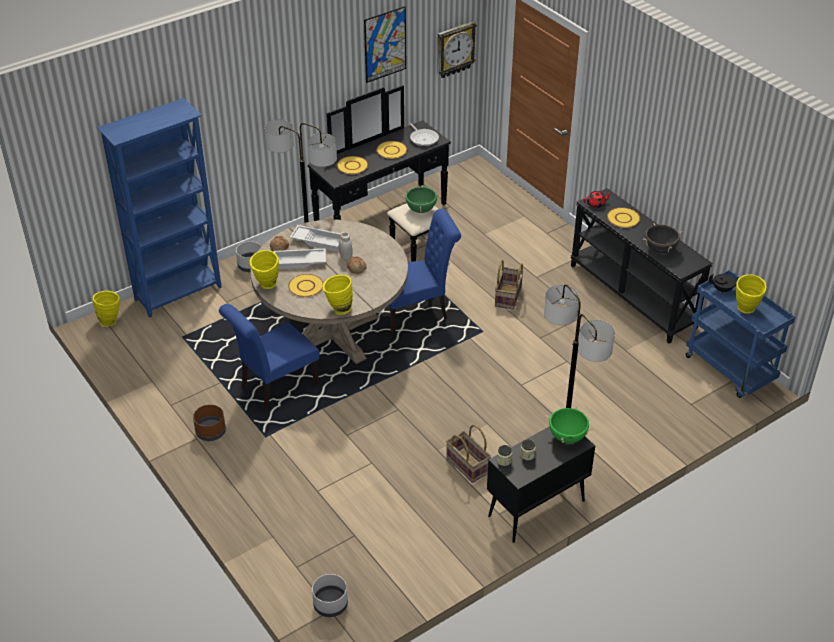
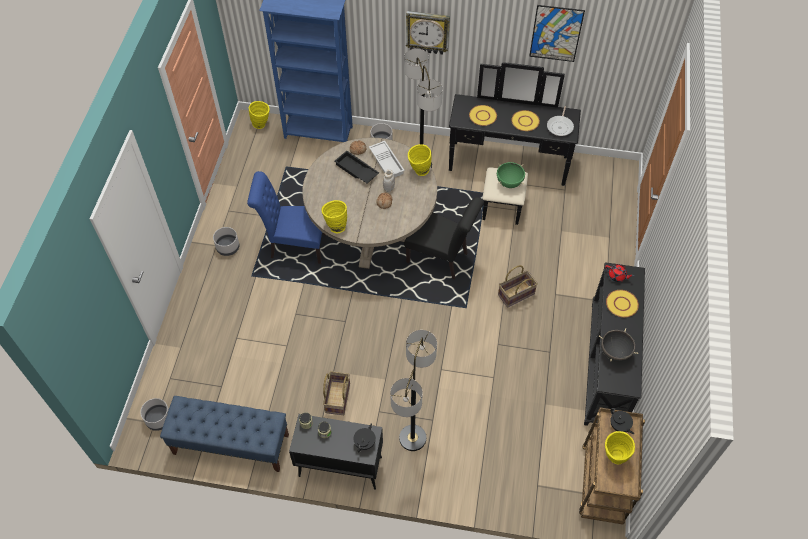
camera: 45 degrees right, 15 degrees up
brown planter [193,404,226,441] -> grey planter [213,227,239,256]
yellow vase [250,250,279,289] -> yellow vase moved to [408,144,431,176]
white tray [274,249,326,269] -> black tray [335,151,379,184]
yellow plate [288,274,324,297] -> none
blue chair [390,208,461,334] -> black chair [404,197,484,279]
wall clock [437,21,477,78] -> wall clock moved to [406,11,450,55]
green cooking pot [546,406,593,443] -> black teapot [353,423,376,452]
blue cart [685,270,795,398] -> brown cart [579,407,645,525]
none -> blue bench [160,396,289,472]

